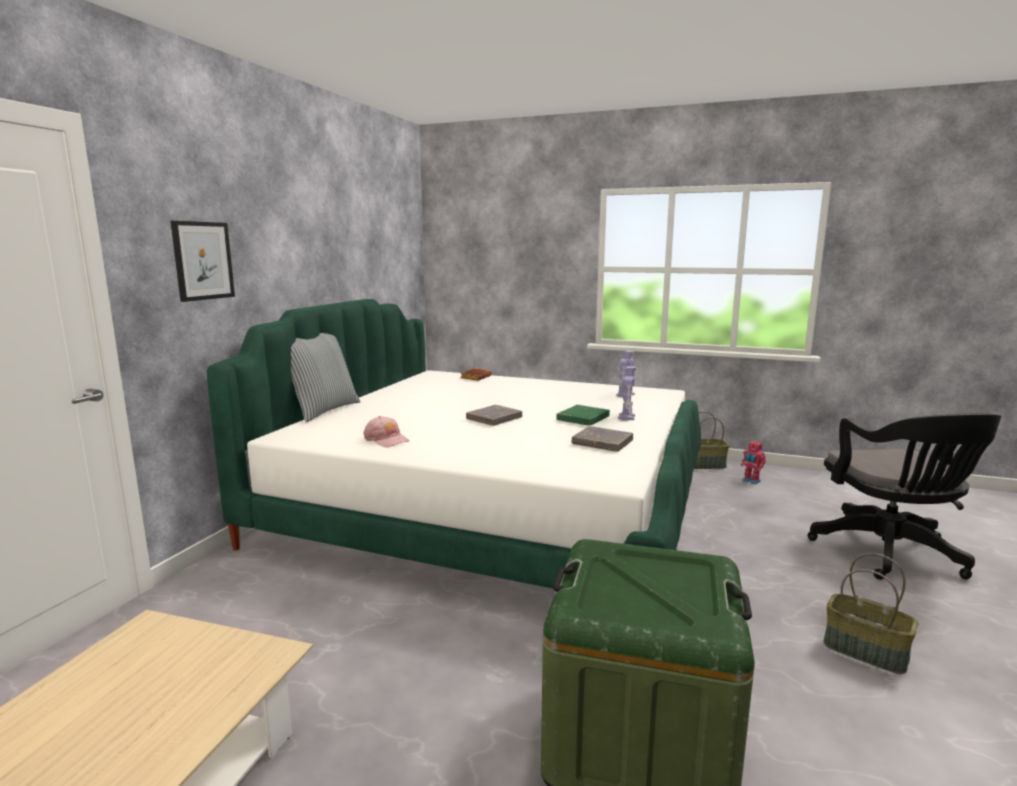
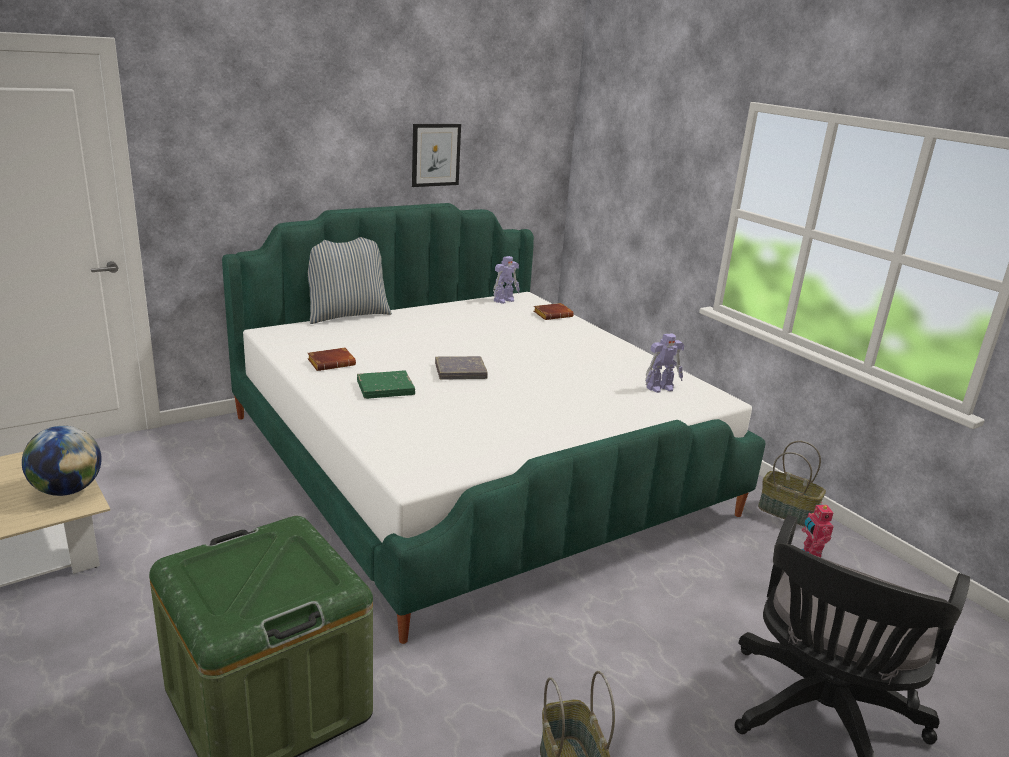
camera: 35 degrees right, 10 degrees up
picture [170,221,235,302] -> picture moved to [412,124,461,187]
pink cap [363,416,409,447] -> brown book [308,348,356,371]
green book [556,405,610,426] -> green book moved to [357,371,415,399]
grey book [571,426,633,452] -> none
toy robot [618,366,636,421] -> toy robot moved to [493,256,520,304]
none -> globe [22,426,101,496]

